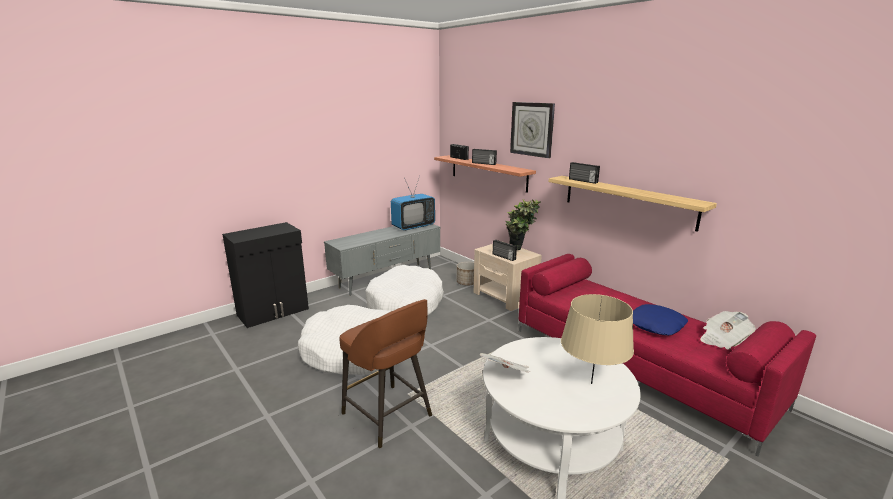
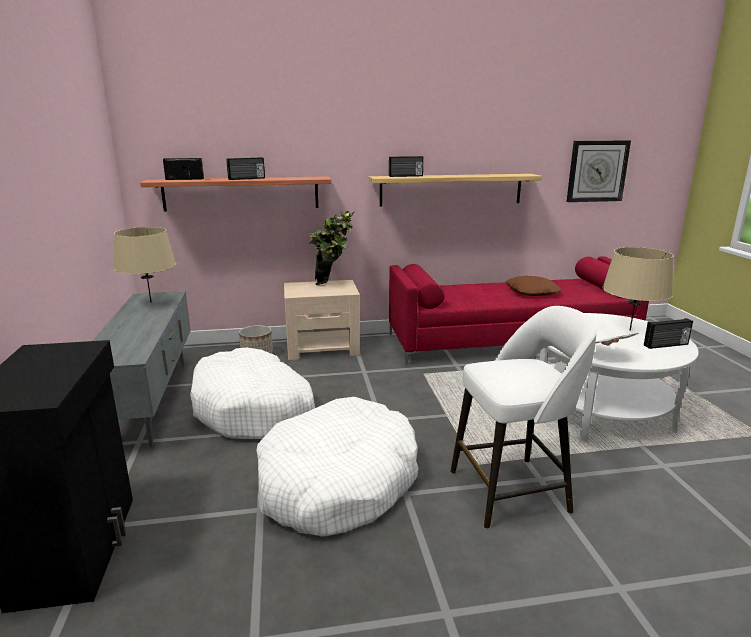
camera: 60 degrees left, 0 degrees up
brown stool [340,299,432,448] -> white stool [450,306,597,528]
television [391,176,435,230] -> beige table lamp [114,227,176,303]
radio [493,240,517,261] -> radio moved to [644,318,693,349]
wall clock [510,102,555,158] -> wall clock moved to [567,140,631,202]
blue pillow [633,304,688,336] -> brown pillow [506,276,561,296]
newspaper [700,311,755,349] -> none

